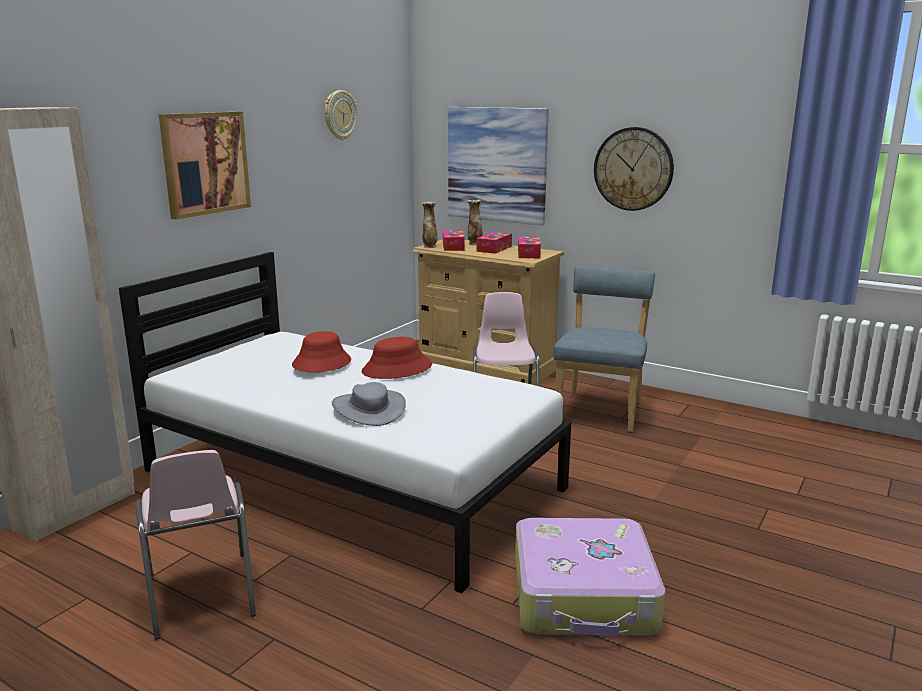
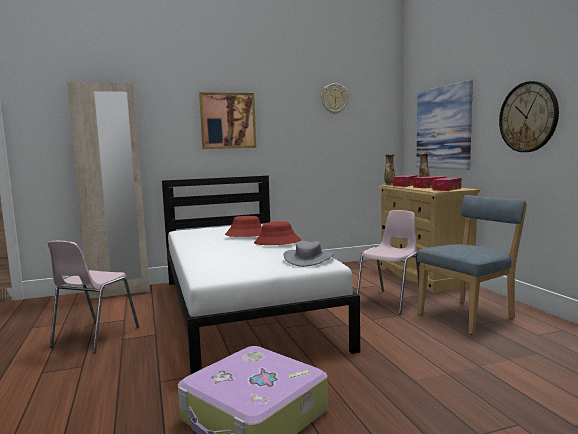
camera: 40 degrees right, 10 degrees down
grey hat [332,382,406,426] -> grey hat moved to [283,241,335,267]

